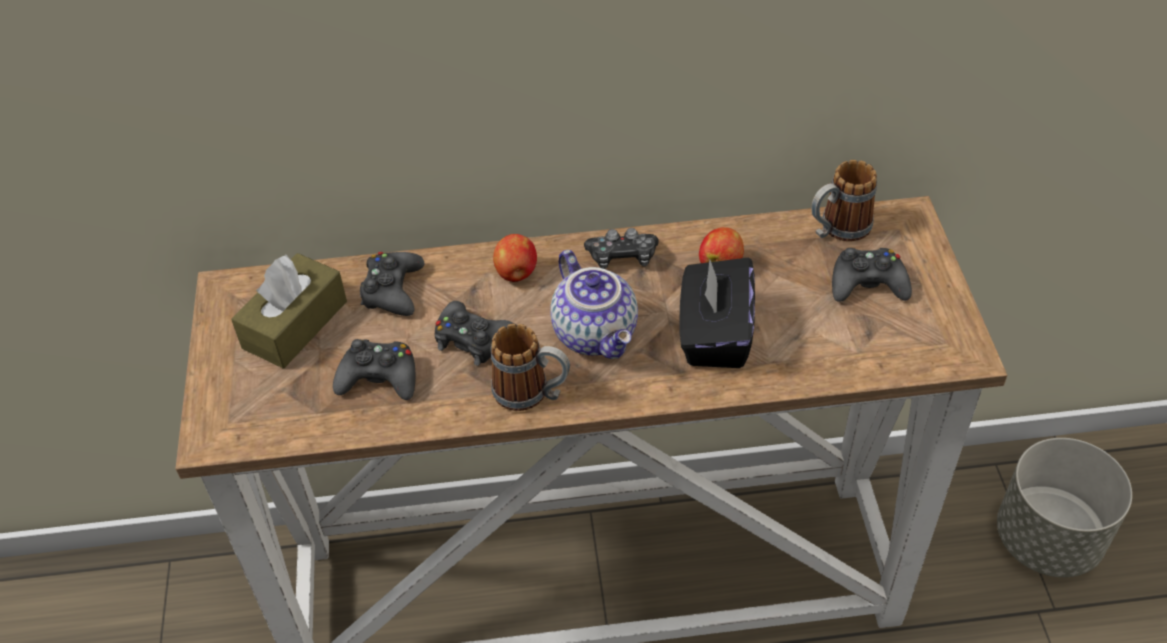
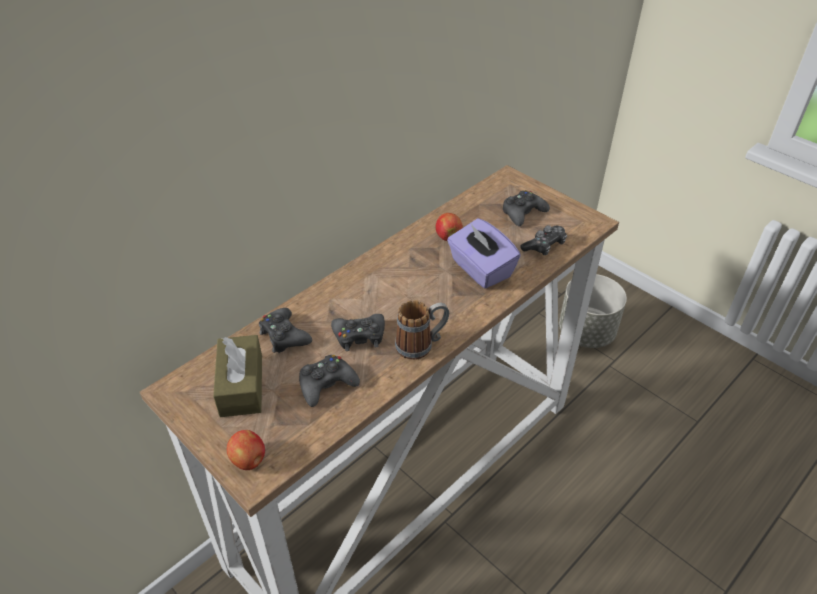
camera: 40 degrees left, 5 degrees down
apple [493,234,537,282] -> apple moved to [227,430,265,470]
teapot [550,250,638,359] -> none
game controller [584,228,659,269] -> game controller moved to [520,225,567,255]
black tissue box [680,257,755,368] -> purple tissue box [447,218,521,289]
mug [811,160,877,242] -> none

